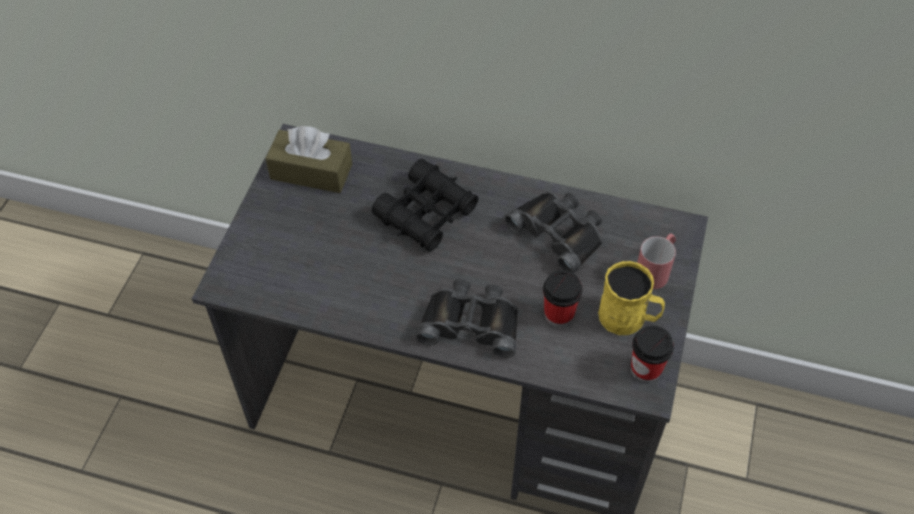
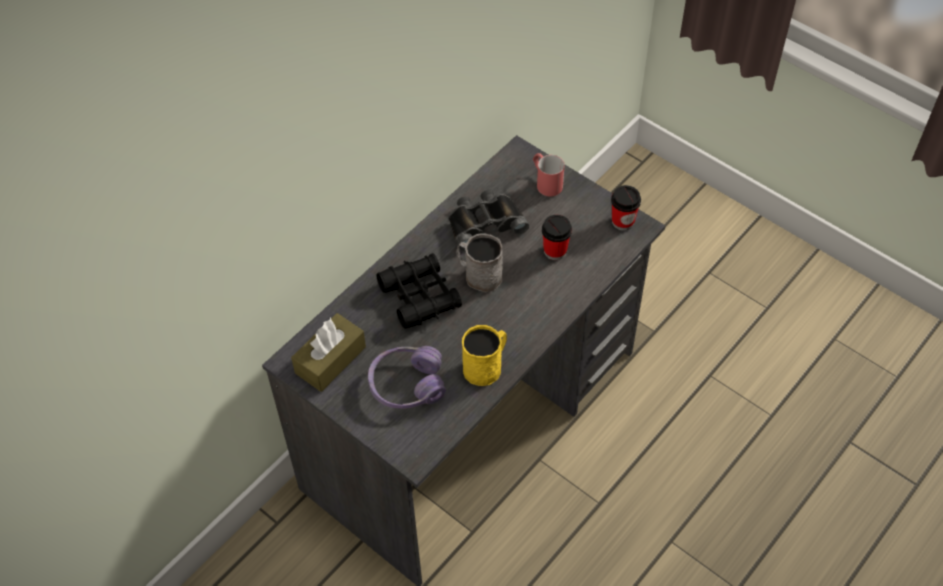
camera: 65 degrees left, 0 degrees up
black binoculars [415,279,518,358] -> none
yellow mug [598,261,665,335] -> yellow mug moved to [462,325,507,386]
none -> purple headphones [368,346,446,409]
none -> grey mug [456,233,503,292]

